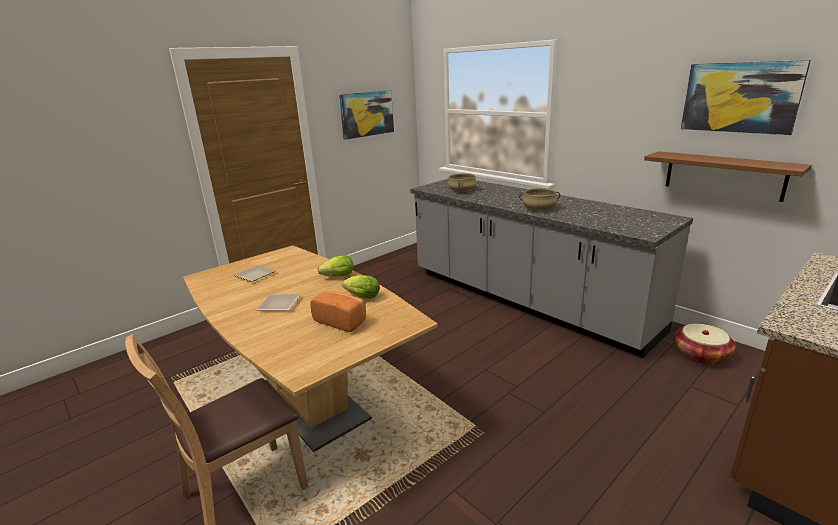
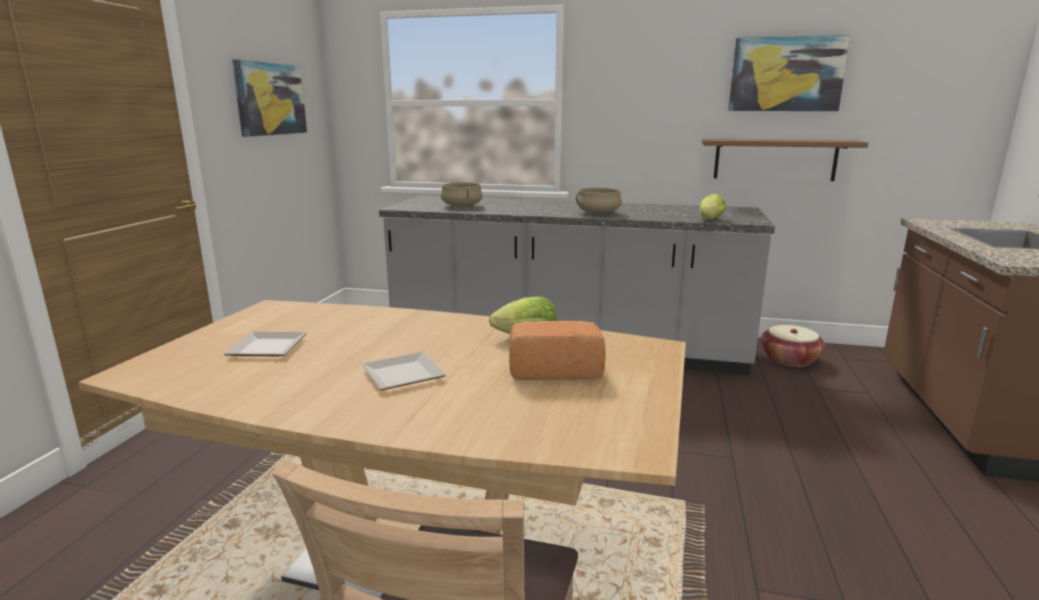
camera: 35 degrees left, 5 degrees down
lettuce [318,255,354,277] -> lettuce moved to [699,193,726,220]

